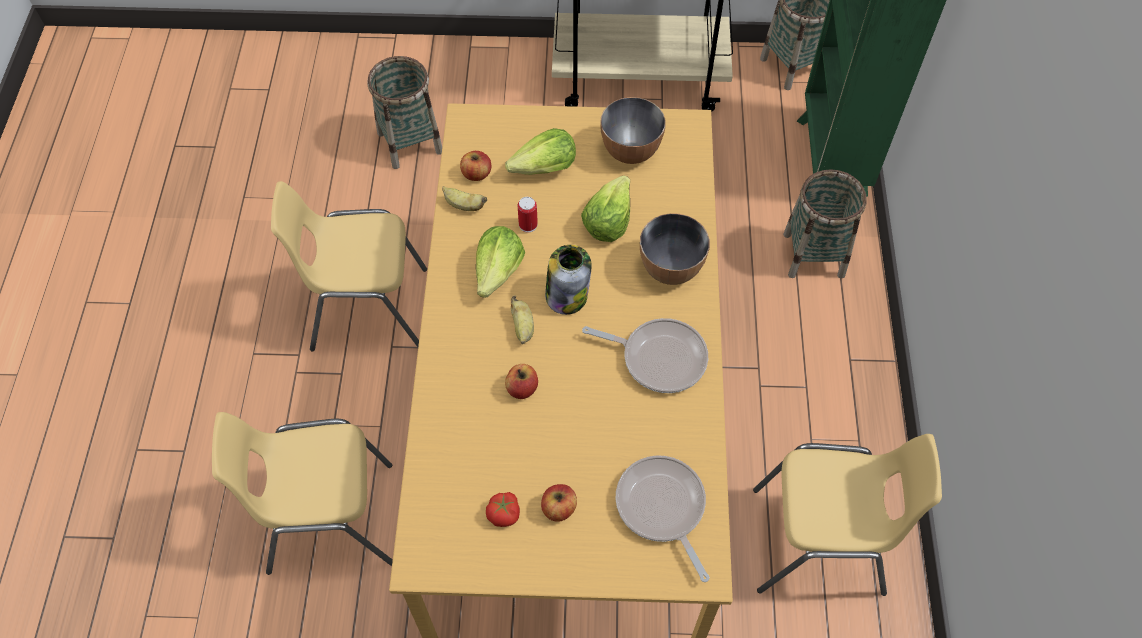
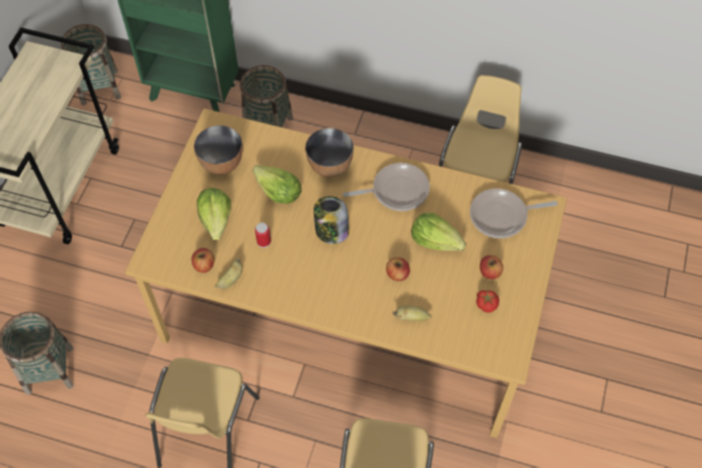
camera: 75 degrees left, 0 degrees up
lettuce [476,226,525,298] -> lettuce moved to [411,213,466,251]
banana [511,295,534,344] -> banana moved to [393,306,432,321]
frying pan [582,318,708,393] -> frying pan turned 45 degrees clockwise [343,163,430,211]

